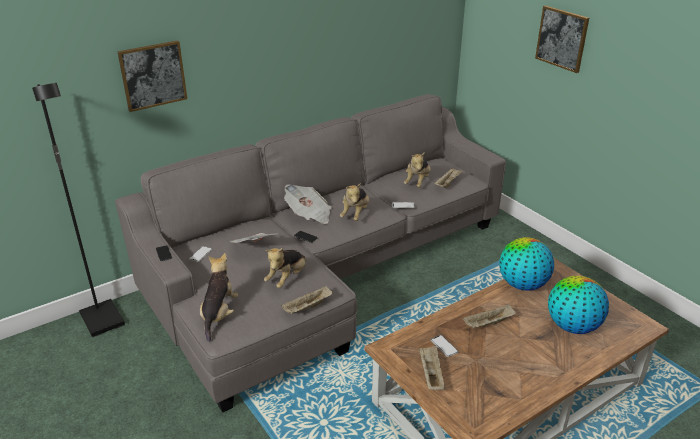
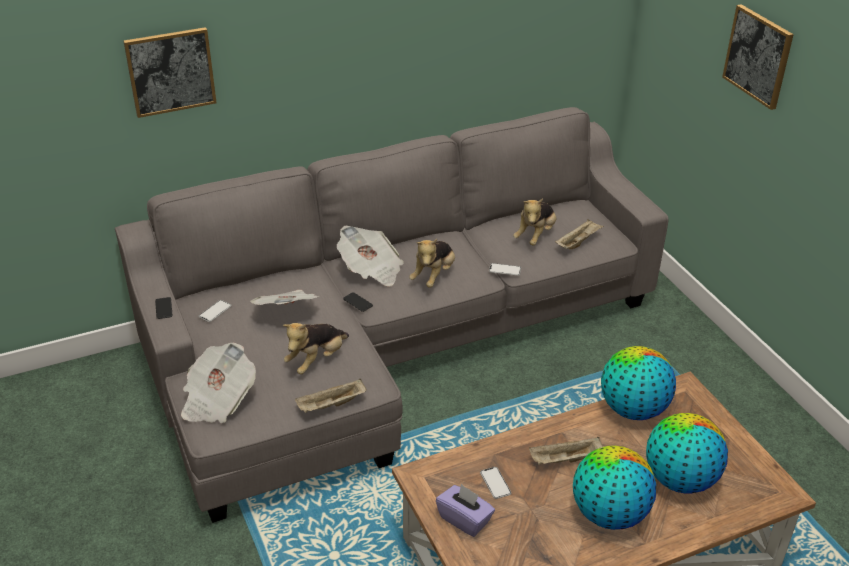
camera: 10 degrees right, 5 degrees up
black floor lamp [32,83,125,337] -> none
plush toy [200,253,238,342] -> newspaper [181,343,256,423]
beige tray [419,346,445,390] -> purple tissue box [436,484,495,537]
none -> globe [573,446,656,530]

